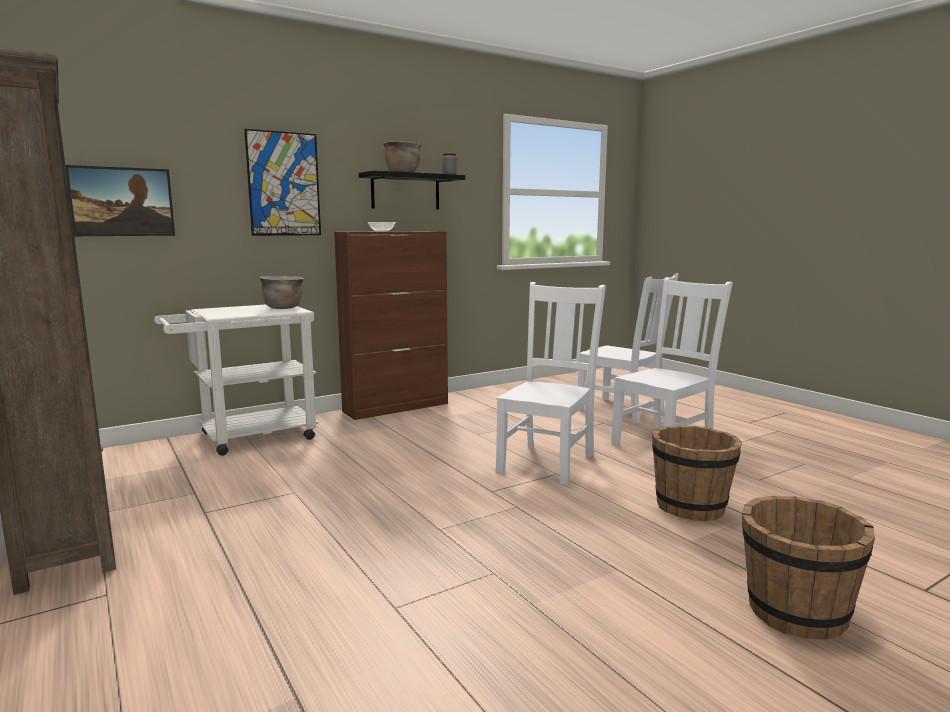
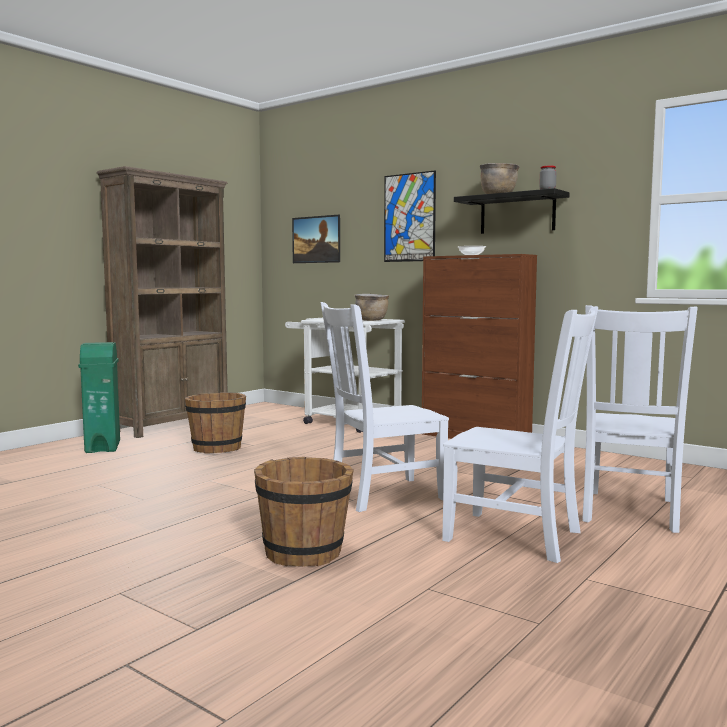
camera: 70 degrees right, 5 degrees down
white chair [496,282,606,485] -> white chair turned 150 degrees clockwise [321,302,449,512]
brown bucket [742,496,875,640] -> brown bucket moved to [185,392,246,453]
none -> green trash can [78,342,120,453]

